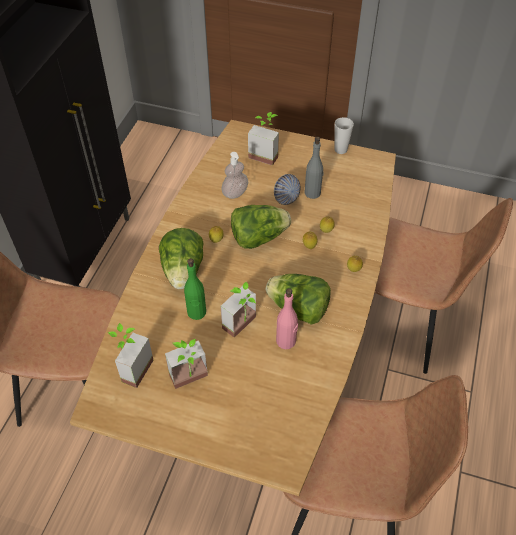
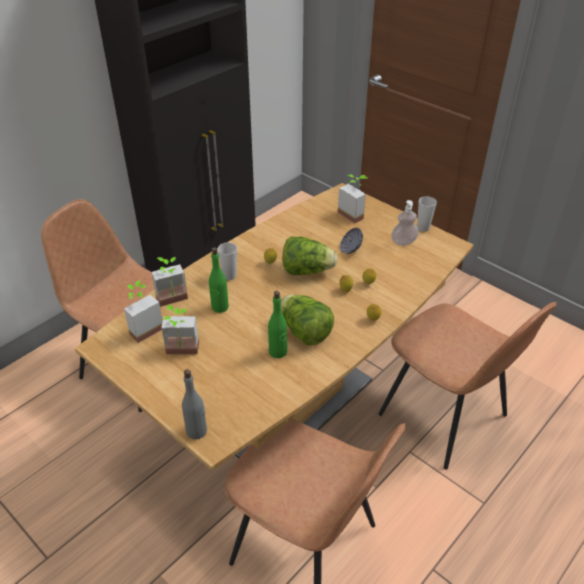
camera: 25 degrees right, 10 degrees down
lettuce [159,228,204,289] -> cup [217,242,237,280]
potted plant [220,282,256,338] -> potted plant moved to [152,257,188,307]
soap dispenser [221,152,248,199] -> soap dispenser moved to [391,200,419,246]
pink bottle [276,288,298,349] -> green bottle [268,291,287,358]
grey bottle [304,137,323,199] -> grey bottle moved to [182,369,207,439]

